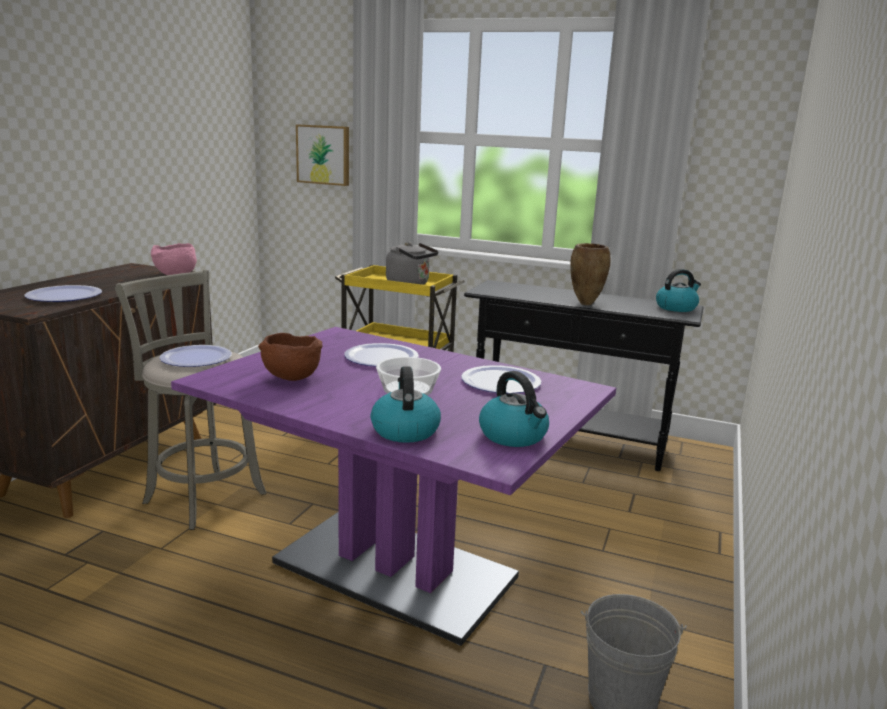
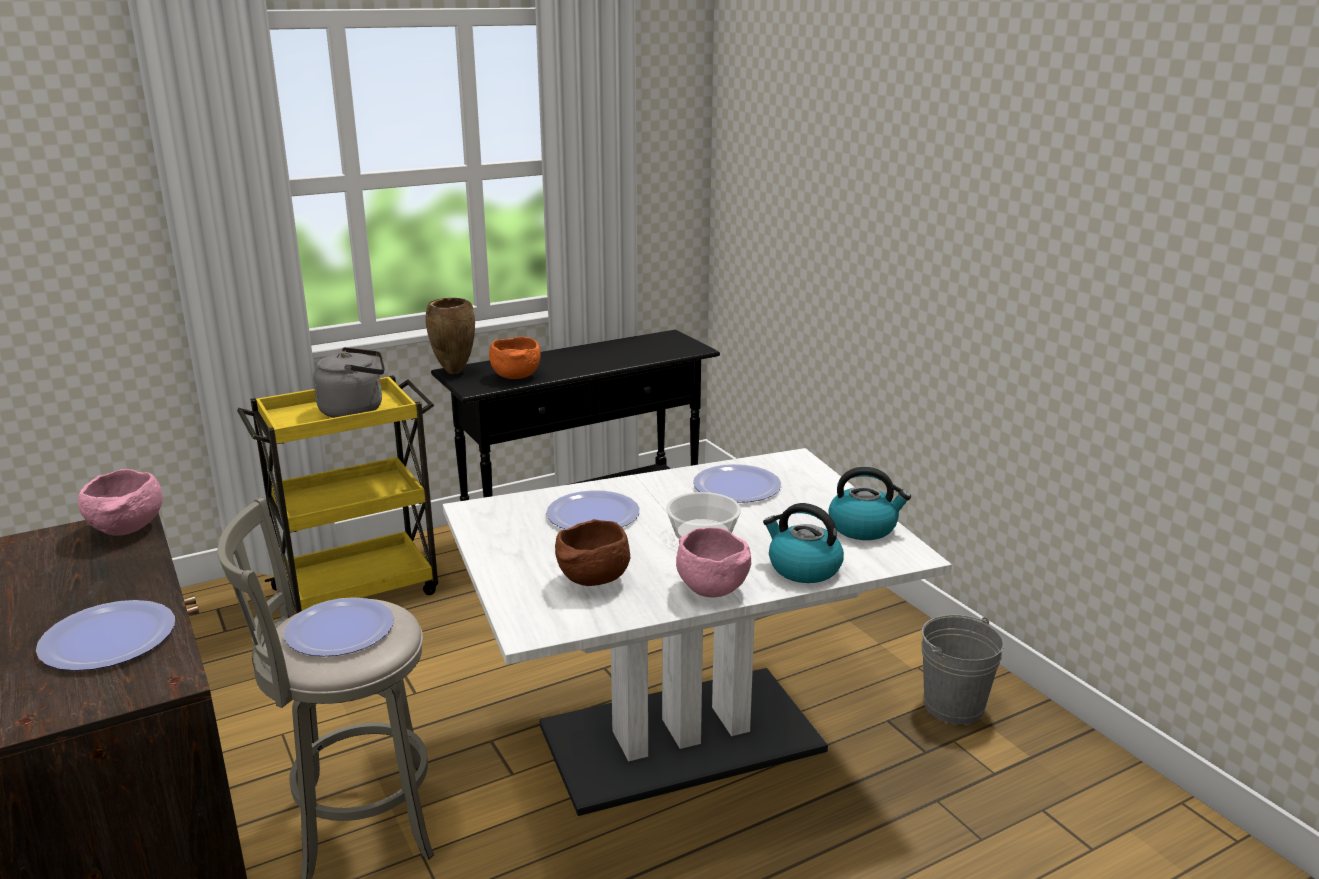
camera: 50 degrees left, 5 degrees up
purple dining table [171,327,616,646] -> white dining table [443,448,952,816]
picture [296,124,349,186] -> none
brown vase [570,243,611,306] -> brown vase moved to [426,298,475,374]
kettle [656,269,701,312] -> none
none -> orange bowl [489,337,541,379]
none -> pink bowl [676,527,751,598]

